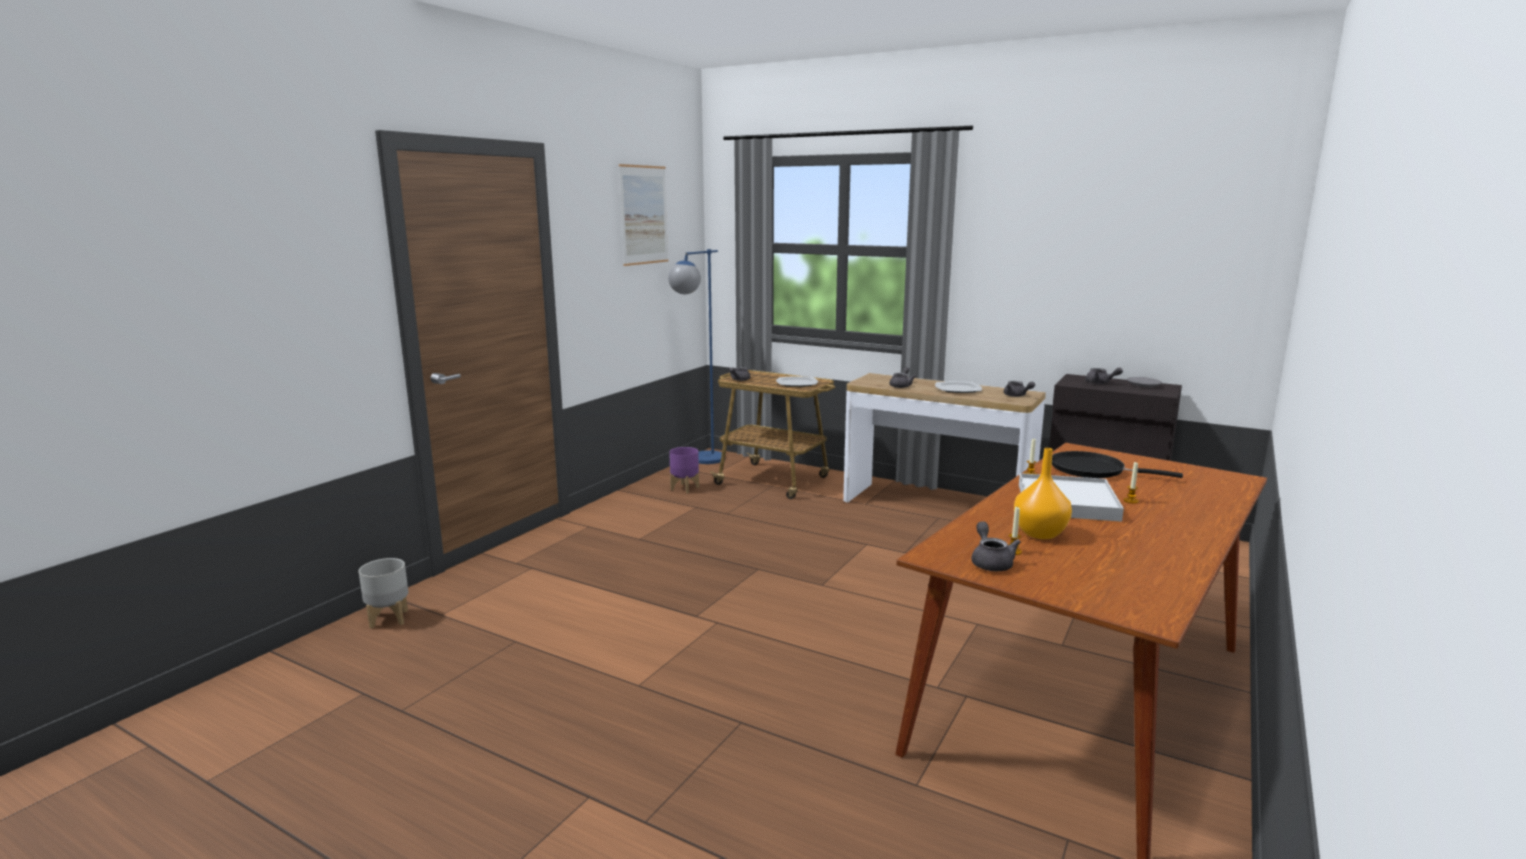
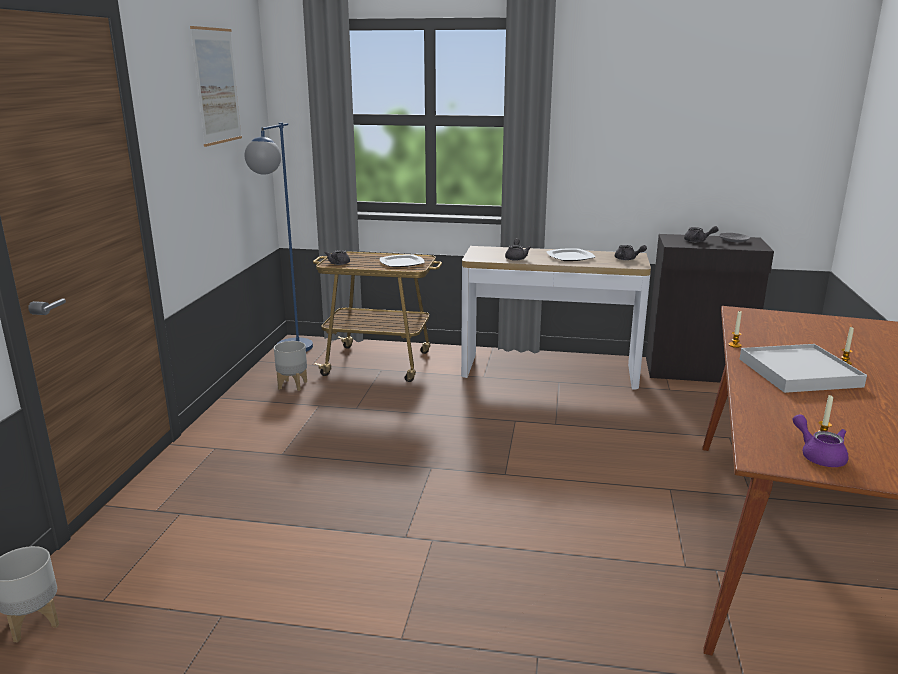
camera: 20 degrees left, 5 degrees up
purple planter [669,447,699,493] -> grey planter [274,341,307,391]
grey teapot [971,521,1021,571] -> purple teapot [793,414,849,467]
orange vase [1014,448,1072,539] -> none
black frying pan [1052,451,1183,478] -> none

